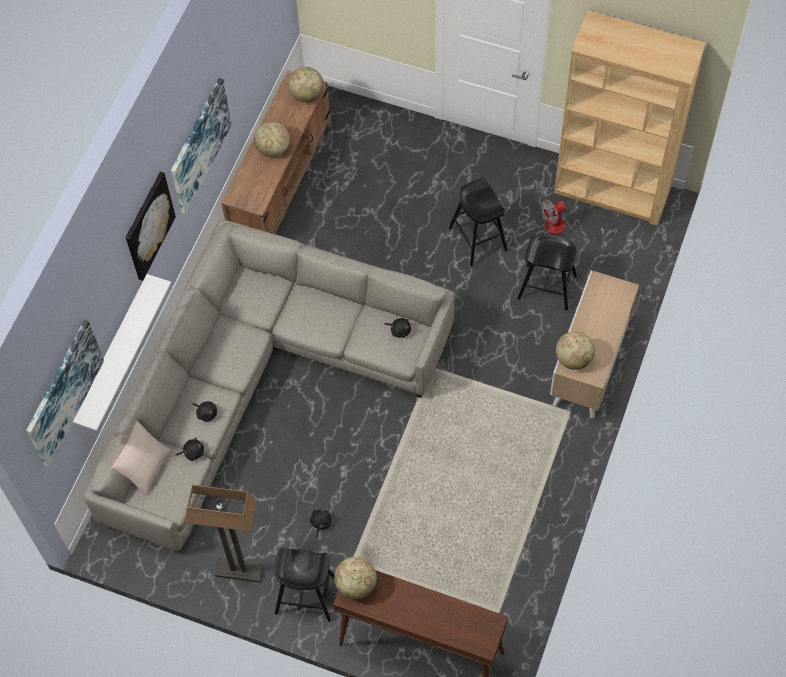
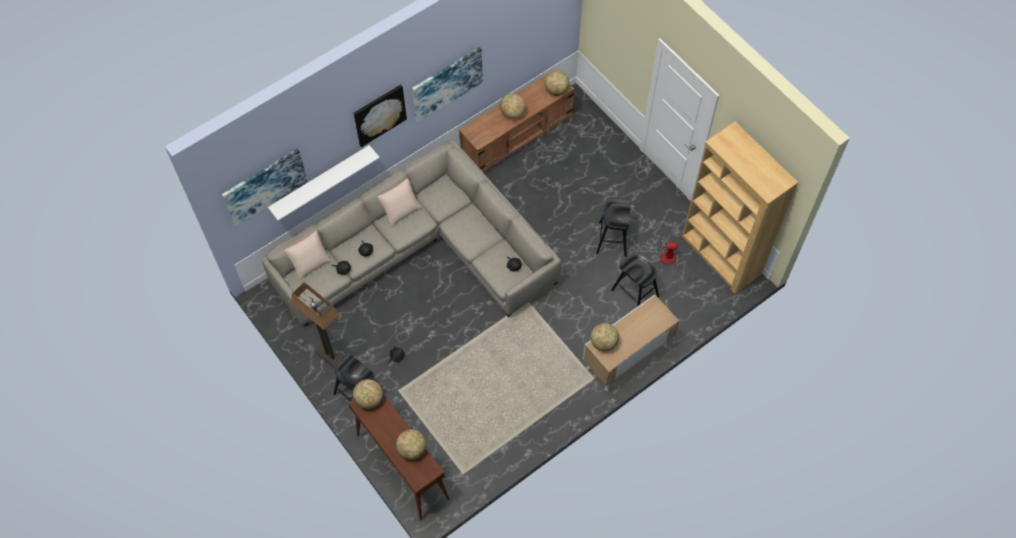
camera: 30 degrees right, 0 degrees up
none -> beige pillow [377,178,421,226]
none -> globe [396,429,426,460]

